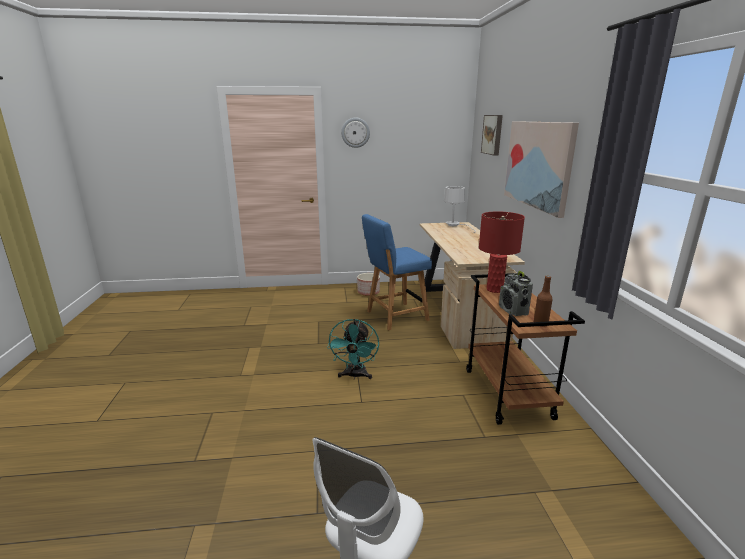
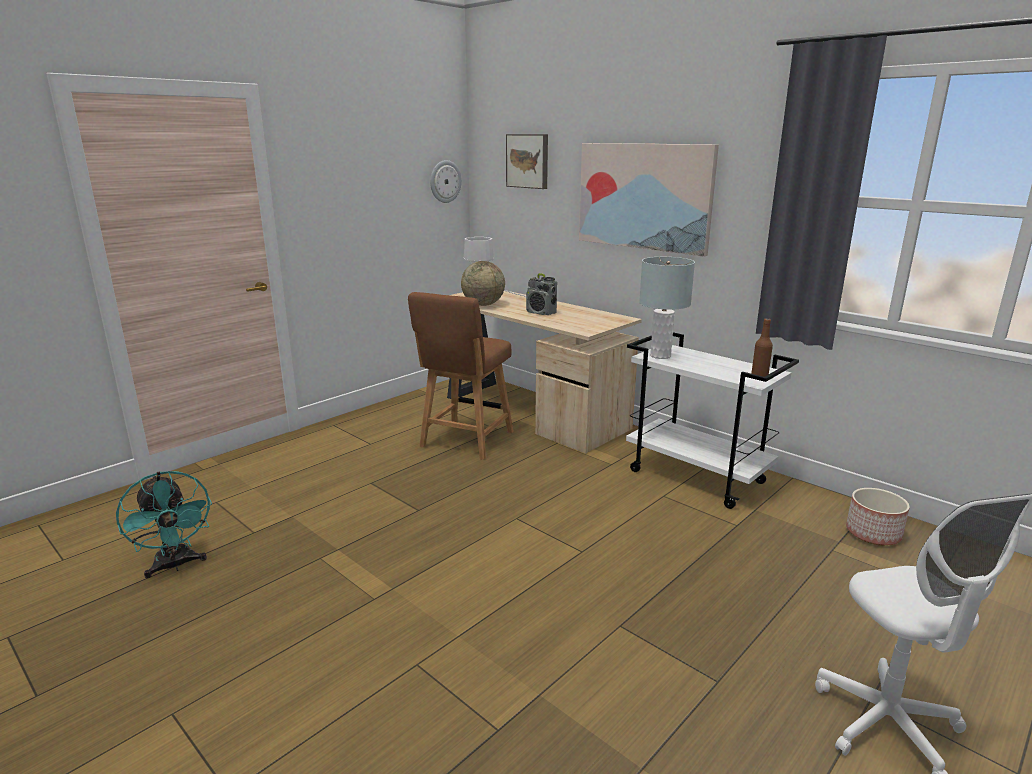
camera: 40 degrees left, 0 degrees up
turquoise fan [327,319,379,380] -> turquoise fan moved to [116,471,212,578]
wall clock [341,118,370,148] -> wall clock moved to [430,160,462,203]
planter [357,273,380,296] -> planter moved to [846,488,910,545]
blue chair [362,214,432,330] -> brown chair [408,292,514,460]
brown cart [466,273,585,425] -> white cart [626,332,799,509]
red table lamp [479,211,525,293] -> grey table lamp [639,257,695,359]
radio [499,271,533,316] -> radio moved to [526,273,557,315]
none -> globe [461,261,505,306]

